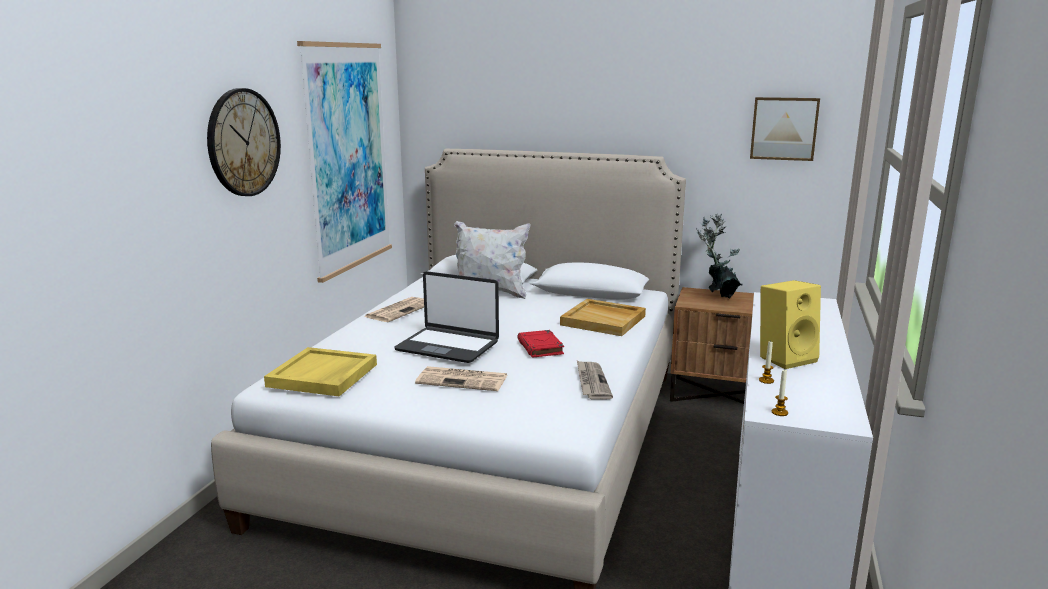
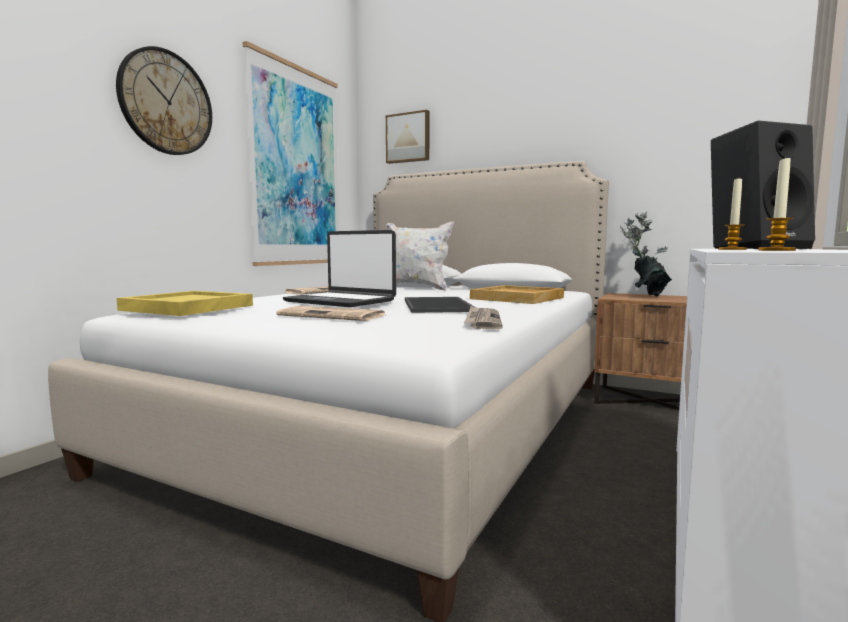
camera: 10 degrees right, 10 degrees down
red book [517,330,564,358] -> tray [405,297,476,313]
picture [750,97,820,161] -> picture moved to [386,110,429,164]
yellow speaker [760,280,821,369] -> black speaker [711,121,815,249]

